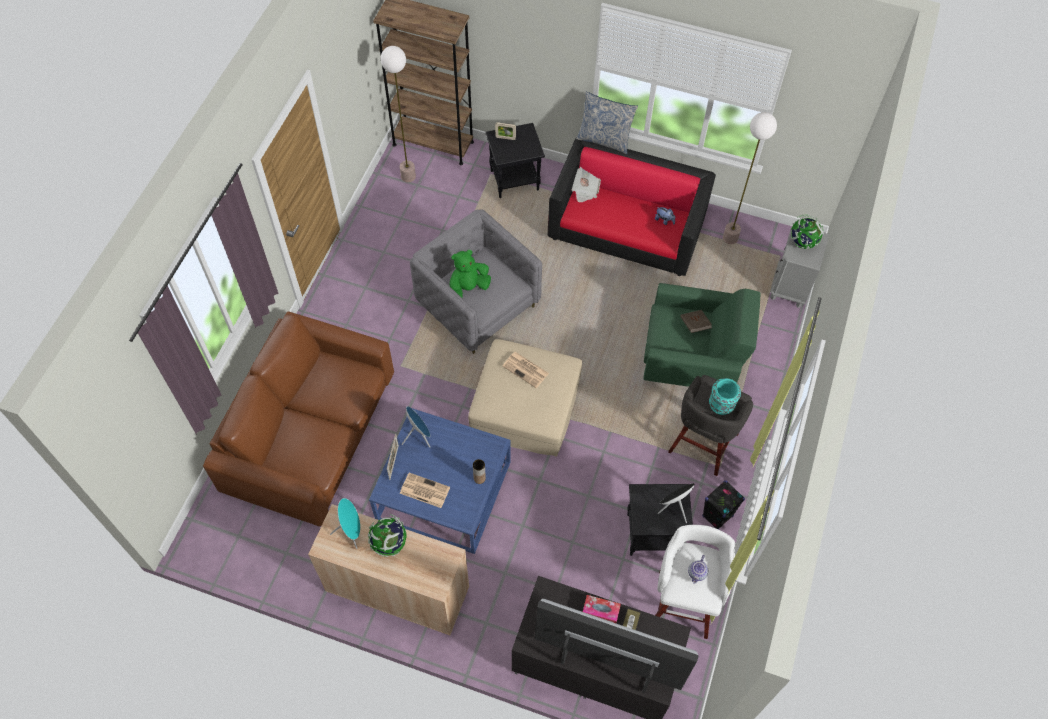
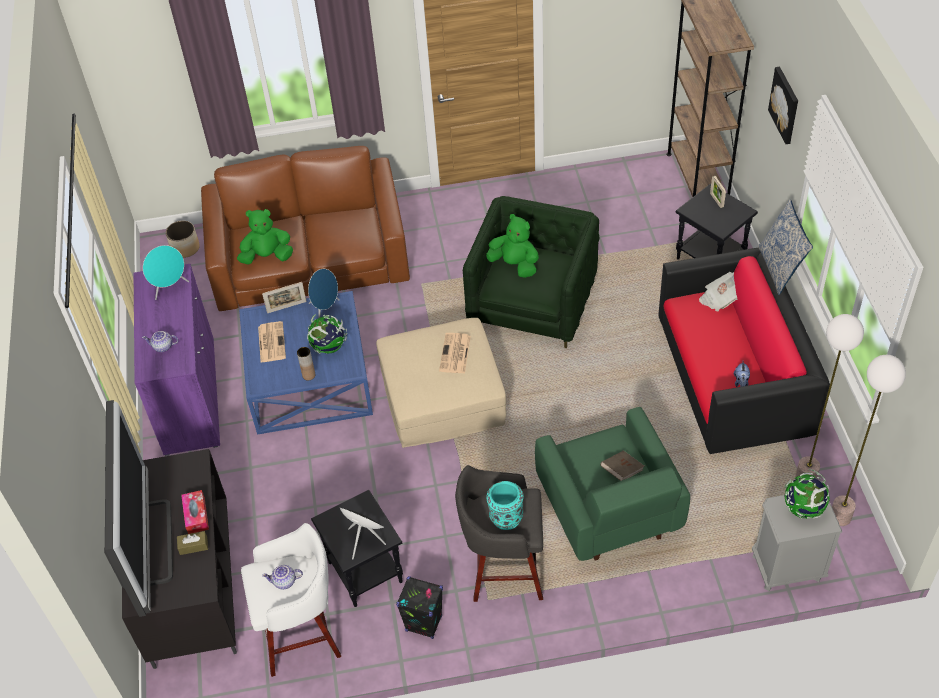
camera: 65 degrees right, 10 degrees down
beige cabinet [308,504,469,635] -> purple cabinet [134,264,220,456]
globe [368,514,406,557] -> globe moved to [307,314,347,354]
floor lamp [381,46,416,182] -> floor lamp moved to [832,355,906,526]
grey armchair [410,209,542,354] -> green armchair [463,196,600,348]
none -> teapot [142,331,178,352]
none -> planter [166,221,200,258]
none -> green plush toy [237,209,293,264]
none -> picture [768,67,798,144]

